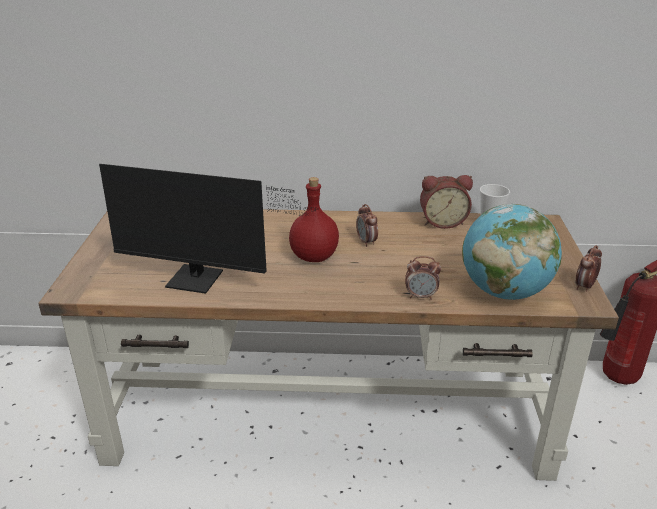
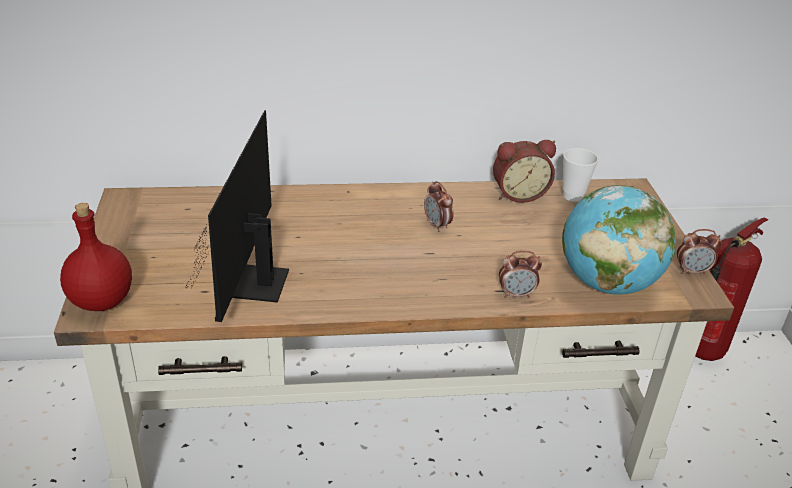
camera: 10 degrees left, 5 degrees up
monitor [99,164,315,294] -> monitor turned 90 degrees clockwise [189,110,289,322]
red bottle [289,177,339,262] -> red bottle moved to [60,203,132,311]
alarm clock [576,245,602,292] -> alarm clock turned 120 degrees counterclockwise [677,229,721,275]

